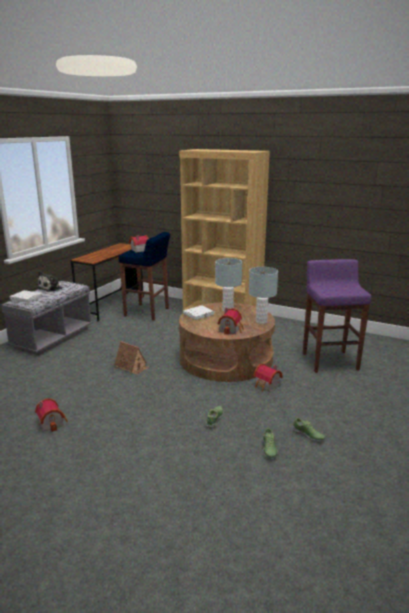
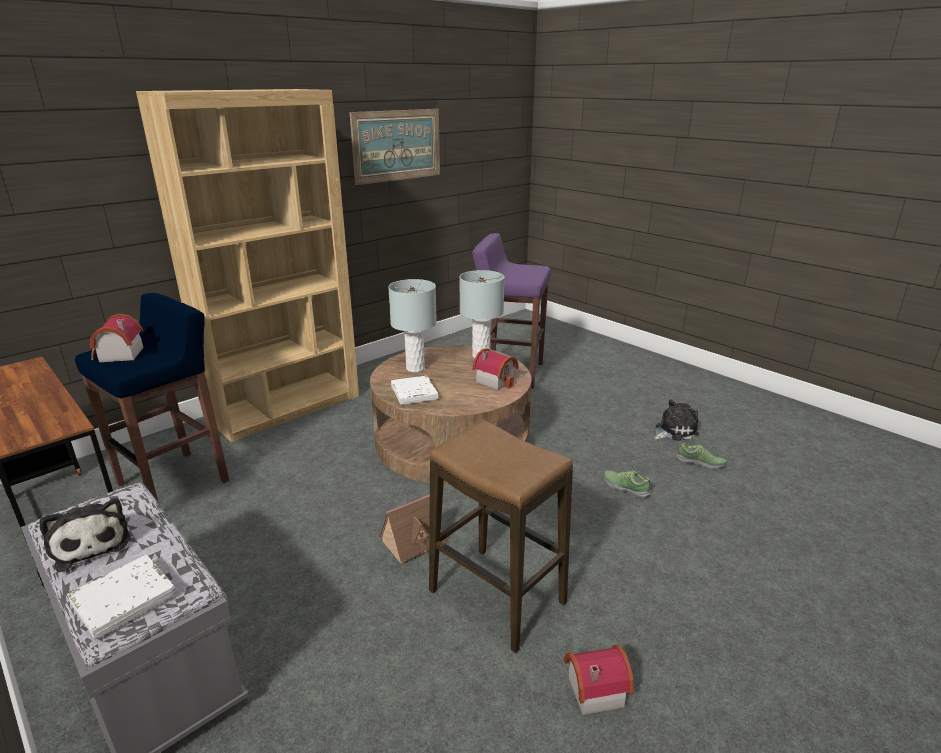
camera: 70 degrees left, 5 degrees up
toy house [253,364,283,392] -> none
shoe [292,417,325,442] -> plush toy [654,399,699,441]
none -> picture [350,109,440,185]
none -> stool [429,420,573,653]

